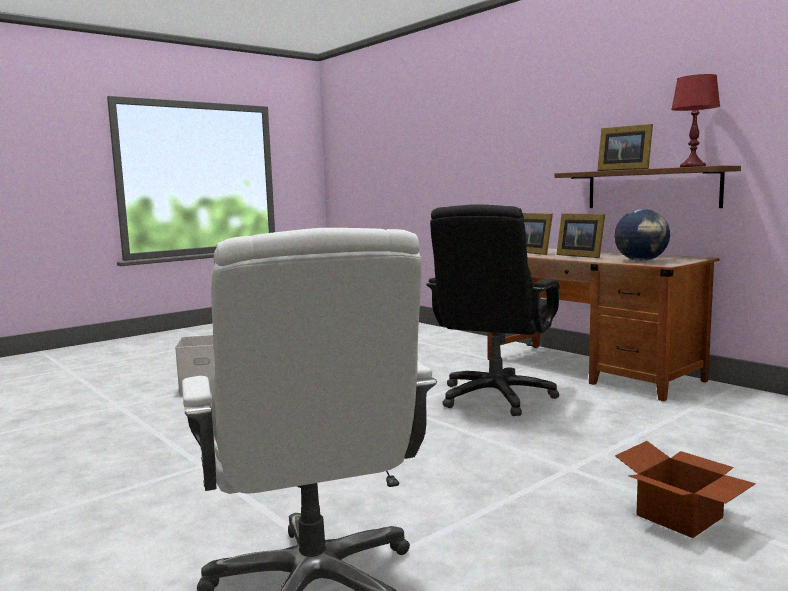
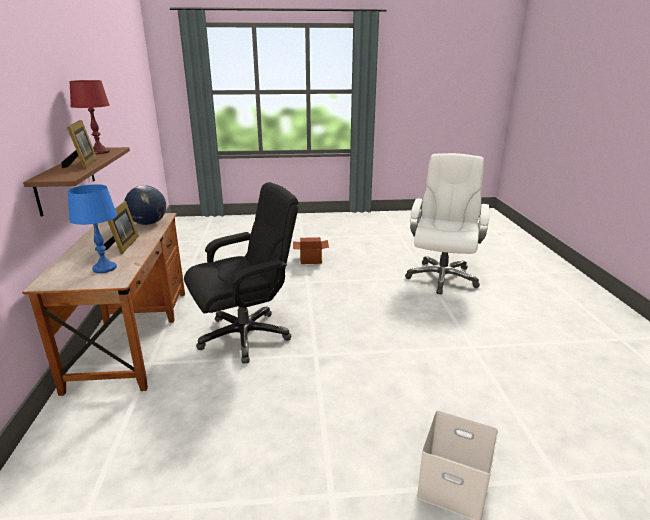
camera: 145 degrees left, 15 degrees up
picture frame [523,213,553,255] -> blue table lamp [68,184,117,273]

